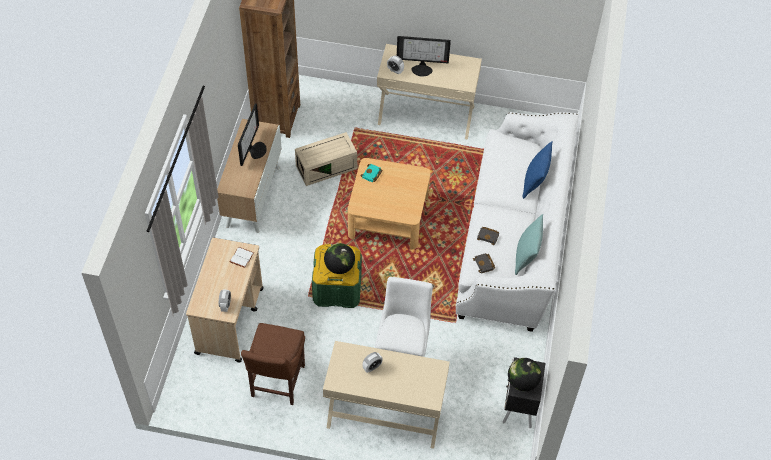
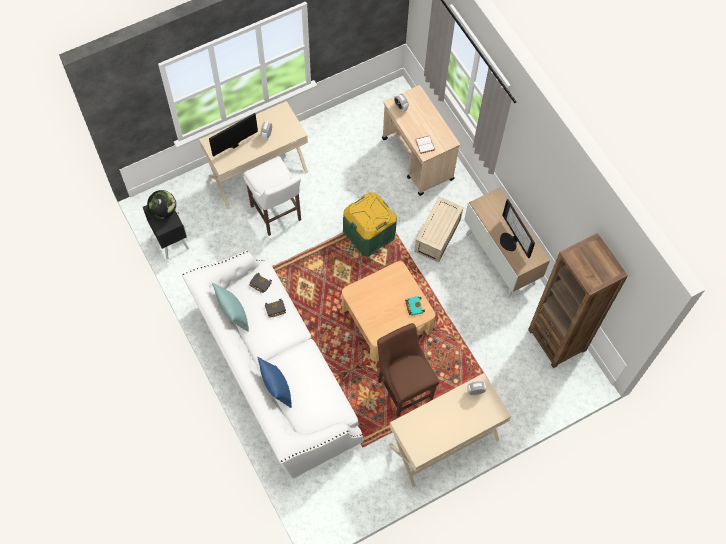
camera: 140 degrees right, 10 degrees up
brown chair [241,323,305,405] -> brown chair moved to [377,323,439,417]
beige storage box [295,132,357,186] -> beige storage box moved to [414,197,463,263]
globe [324,243,355,274] -> none
monitor [397,36,451,76] -> monitor moved to [209,113,258,157]

